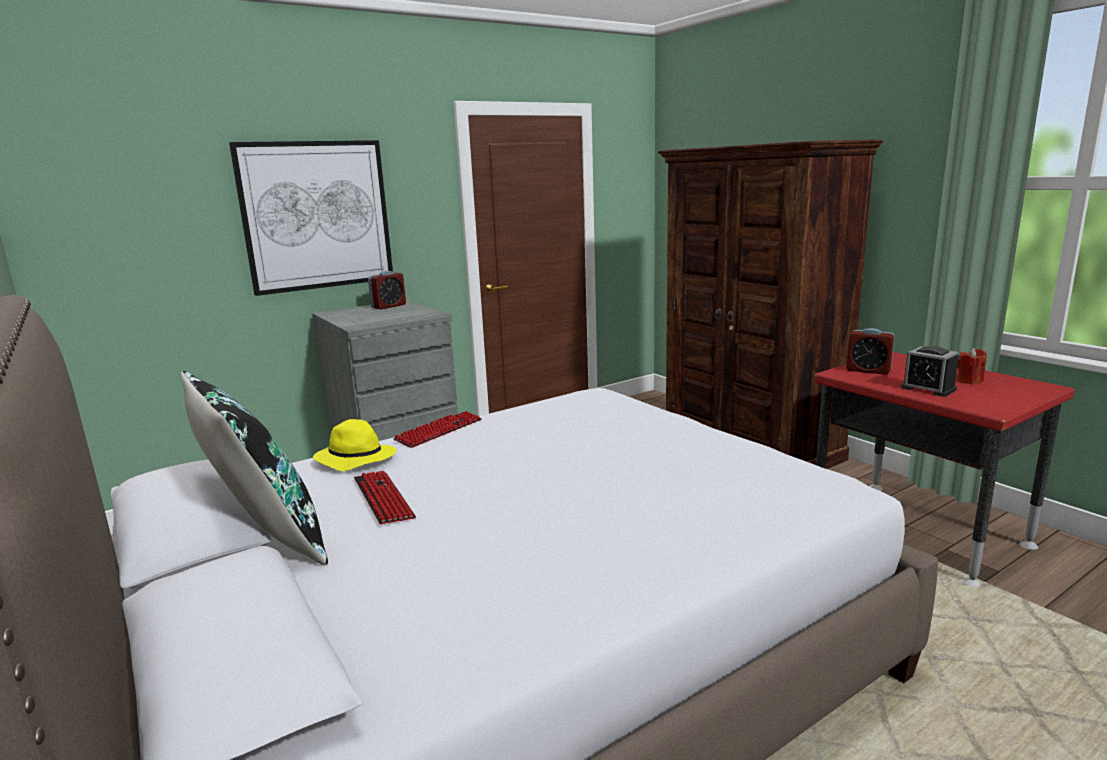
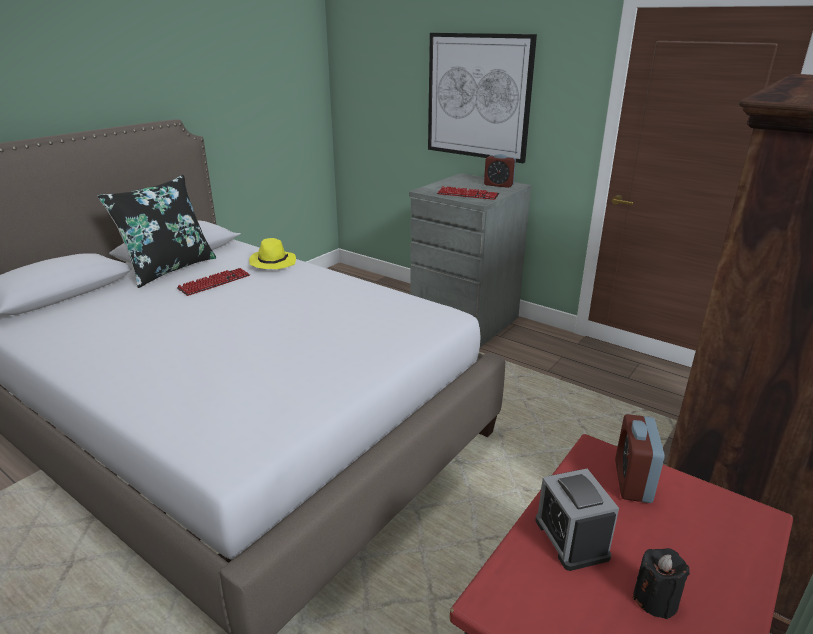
camera: 70 degrees right, 10 degrees up
keyboard [393,411,482,448] -> keyboard moved to [437,186,499,200]
alarm clock [901,346,959,397] -> alarm clock turned 45 degrees counterclockwise [535,469,619,571]
red candle [957,348,986,384] -> black candle [633,548,690,620]

